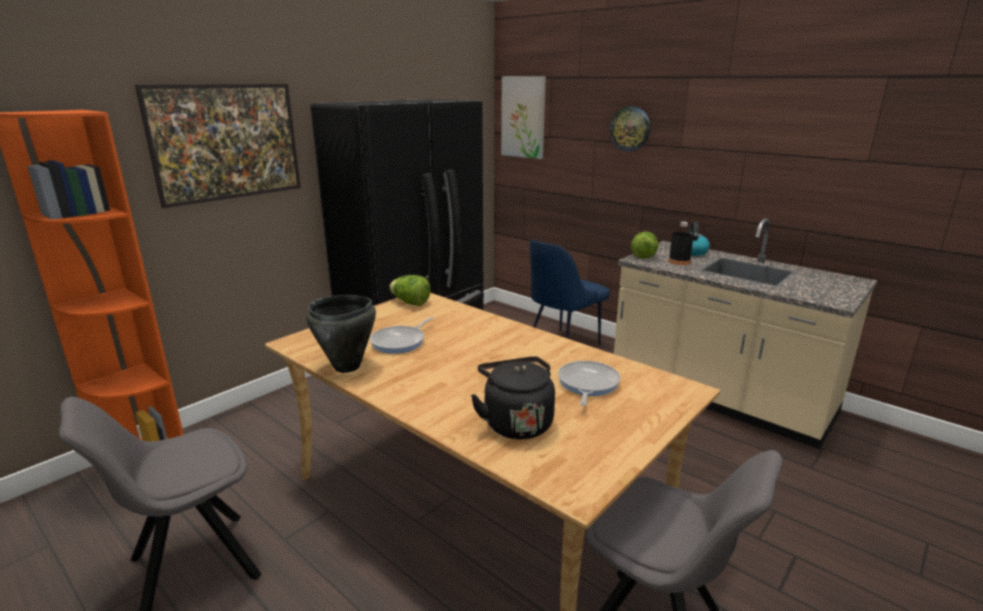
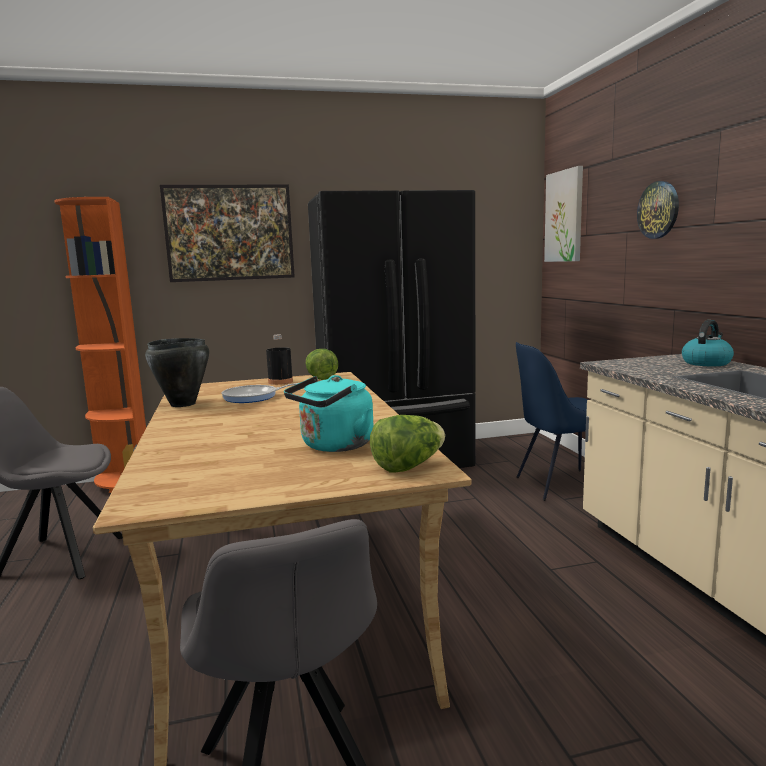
camera: 35 degrees right, 10 degrees down
black kettle [471,356,555,440] -> none
frying pan [558,361,621,406] -> turquoise kettle [284,375,374,452]
lettuce [631,231,659,259] -> lettuce moved to [370,415,445,472]
black bottle [669,222,694,265] -> black bottle moved to [266,335,293,385]

